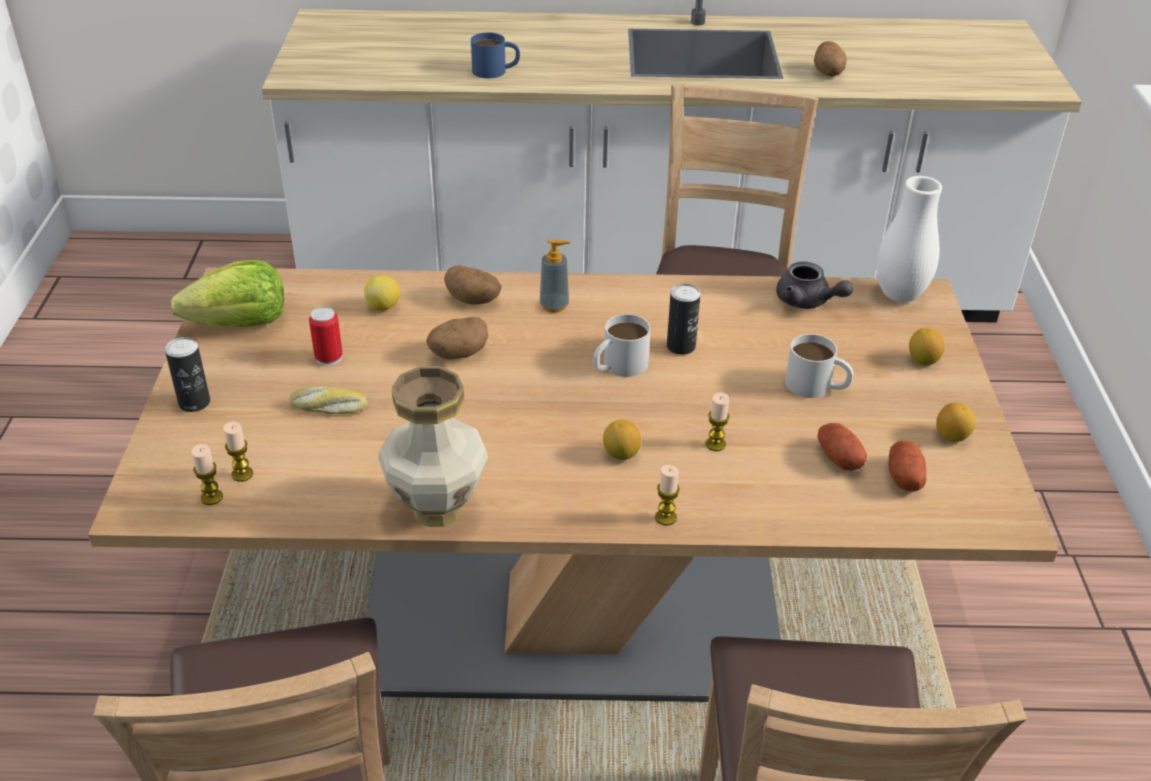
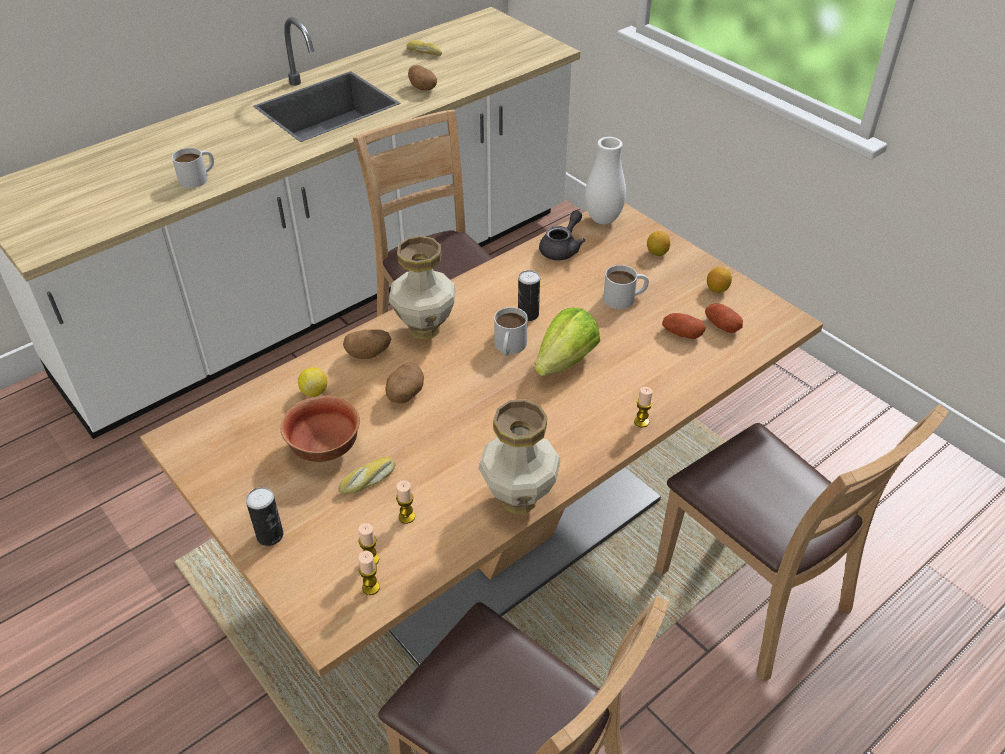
camera: 40 degrees left, 5 degrees up
lettuce [171,260,284,327] -> lettuce moved to [535,307,600,376]
can [309,307,343,366] -> bowl [280,395,360,462]
blue mug [471,32,520,78] -> white mug [172,148,214,188]
soap dispenser [540,239,570,313] -> vase [389,236,456,340]
lemon [603,420,641,460] -> none
candle [706,393,729,451] -> candle moved to [396,480,415,524]
grey teapot [776,261,854,309] -> grey teapot turned 60 degrees counterclockwise [539,210,585,260]
none -> bread [407,40,442,56]

